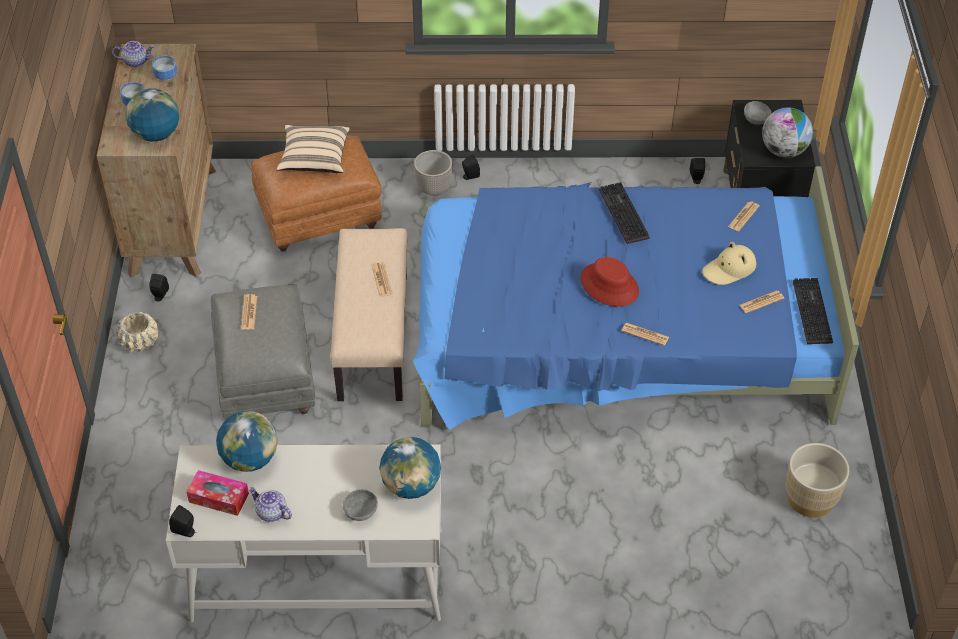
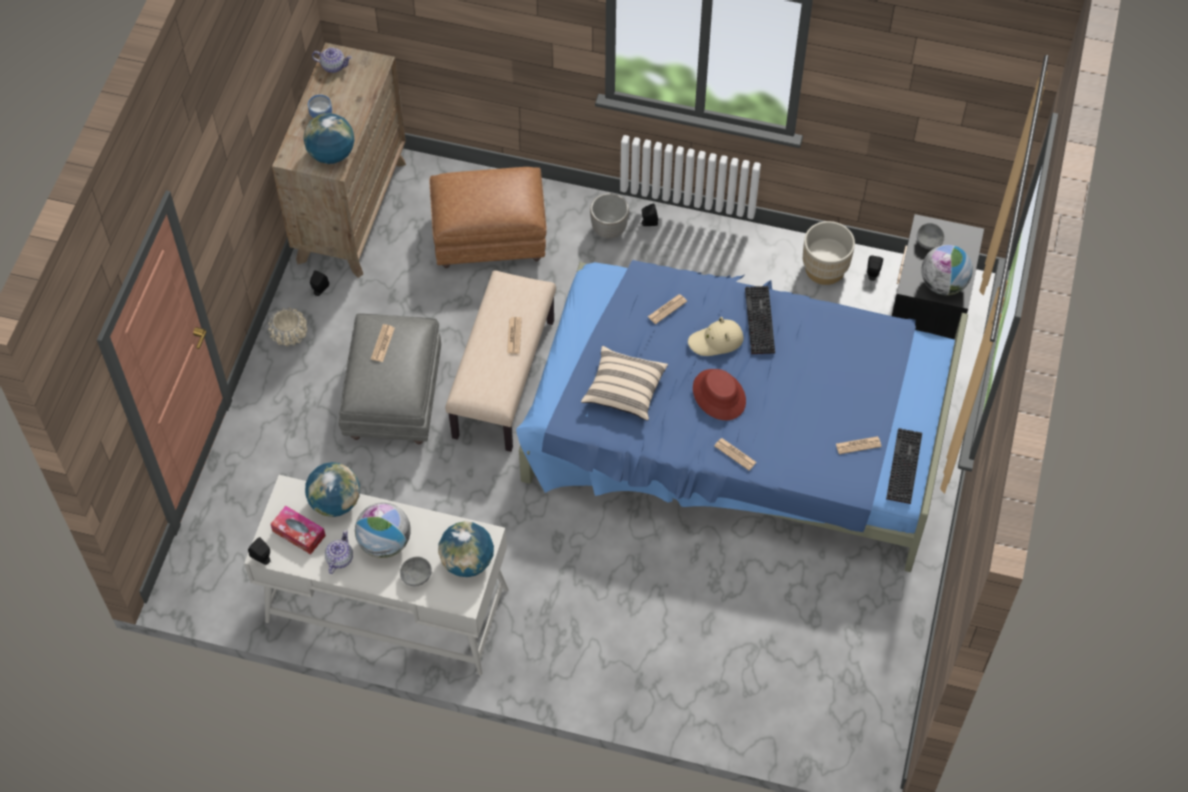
camera: 15 degrees right, 10 degrees up
bowl [152,56,177,81] -> none
teapot [248,487,292,522] -> teapot turned 60 degrees clockwise [325,530,353,574]
beige pillow [276,125,350,173] -> beige pillow moved to [581,346,668,421]
beige hat [702,242,756,285] -> beige hat moved to [688,317,743,356]
newspaper [728,201,760,231] -> newspaper moved to [648,294,687,324]
beige planter [786,443,849,518] -> beige planter moved to [803,221,855,285]
none -> globe [355,502,411,558]

